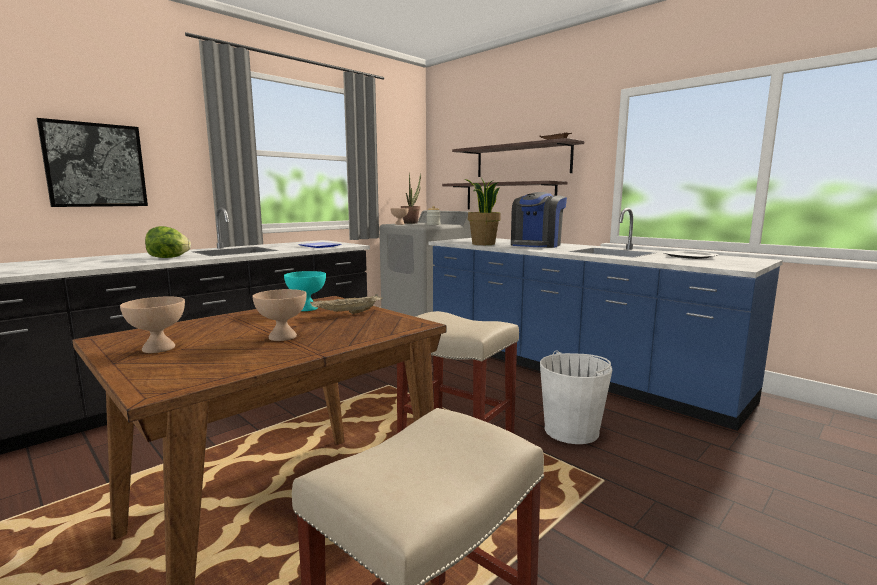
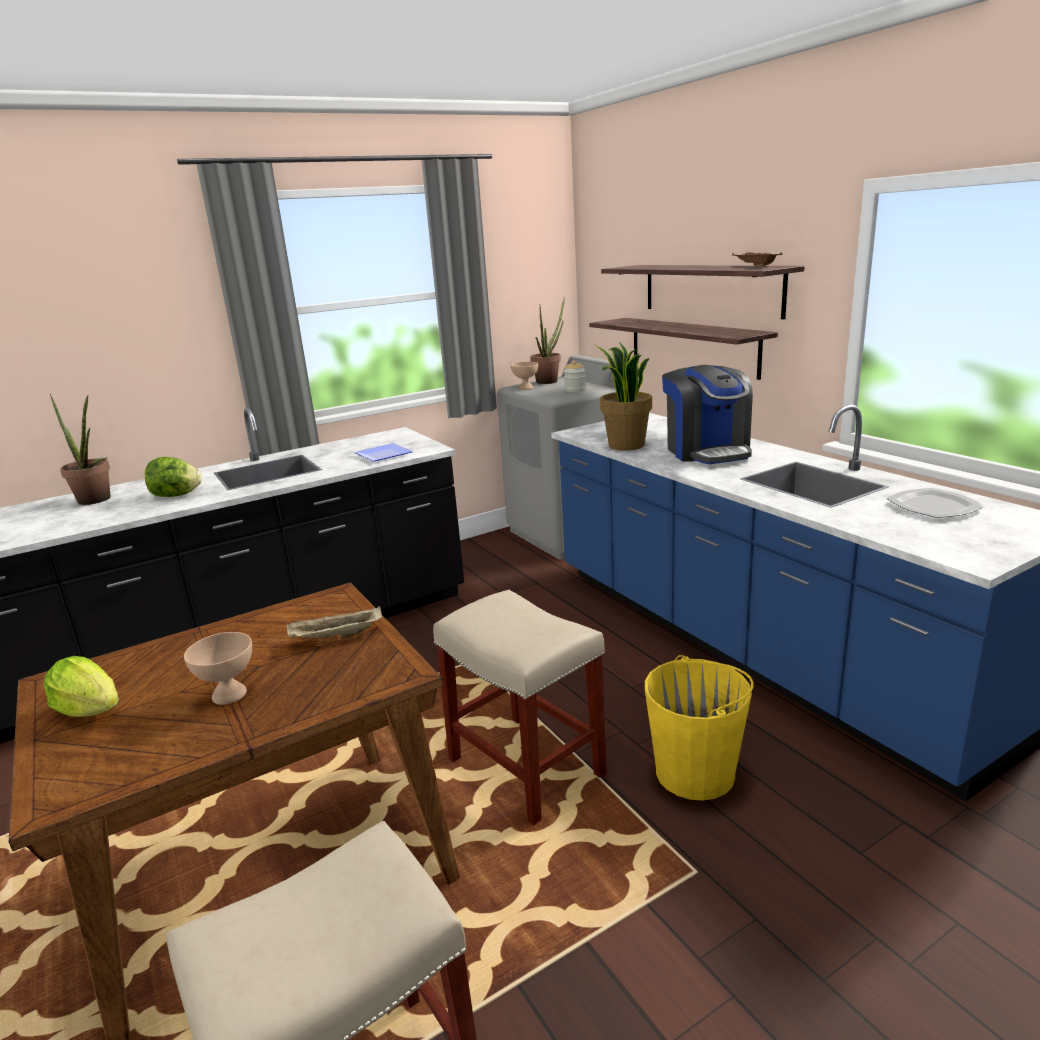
camera: 15 degrees right, 10 degrees up
picture [37,118,148,207] -> none
beige bowl [120,296,185,353] -> lettuce [44,656,119,717]
turquoise bowl [284,271,326,311] -> none
coffee machine [511,192,567,248] -> coffee machine turned 60 degrees counterclockwise [662,365,753,464]
white bucket [540,350,612,444] -> yellow bucket [645,655,754,801]
none -> potted plant [50,394,111,505]

